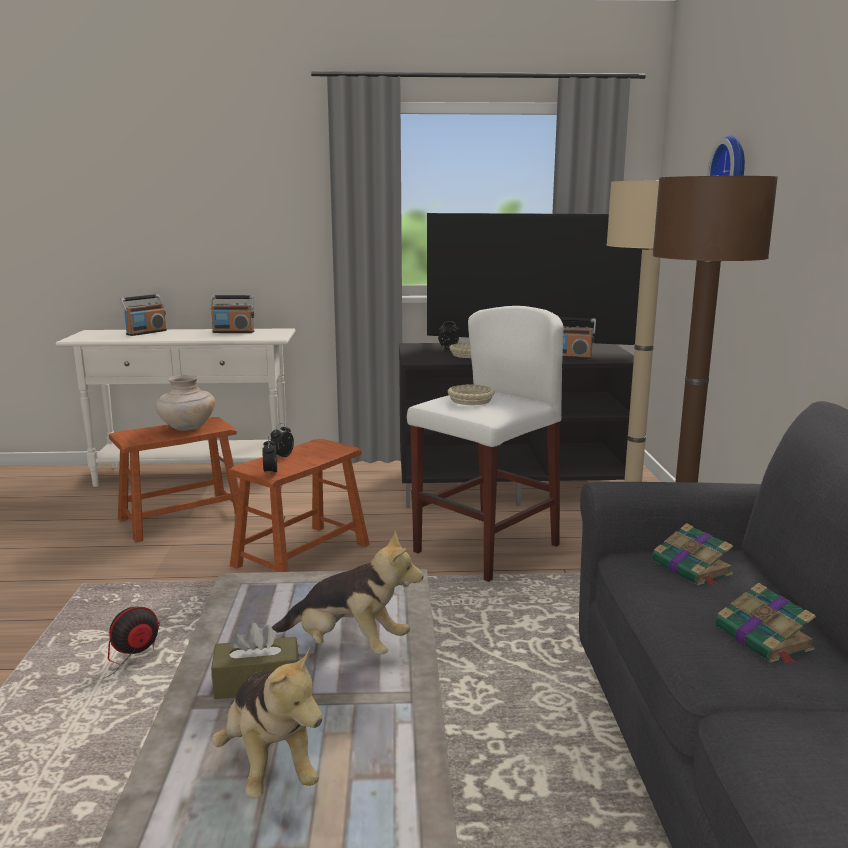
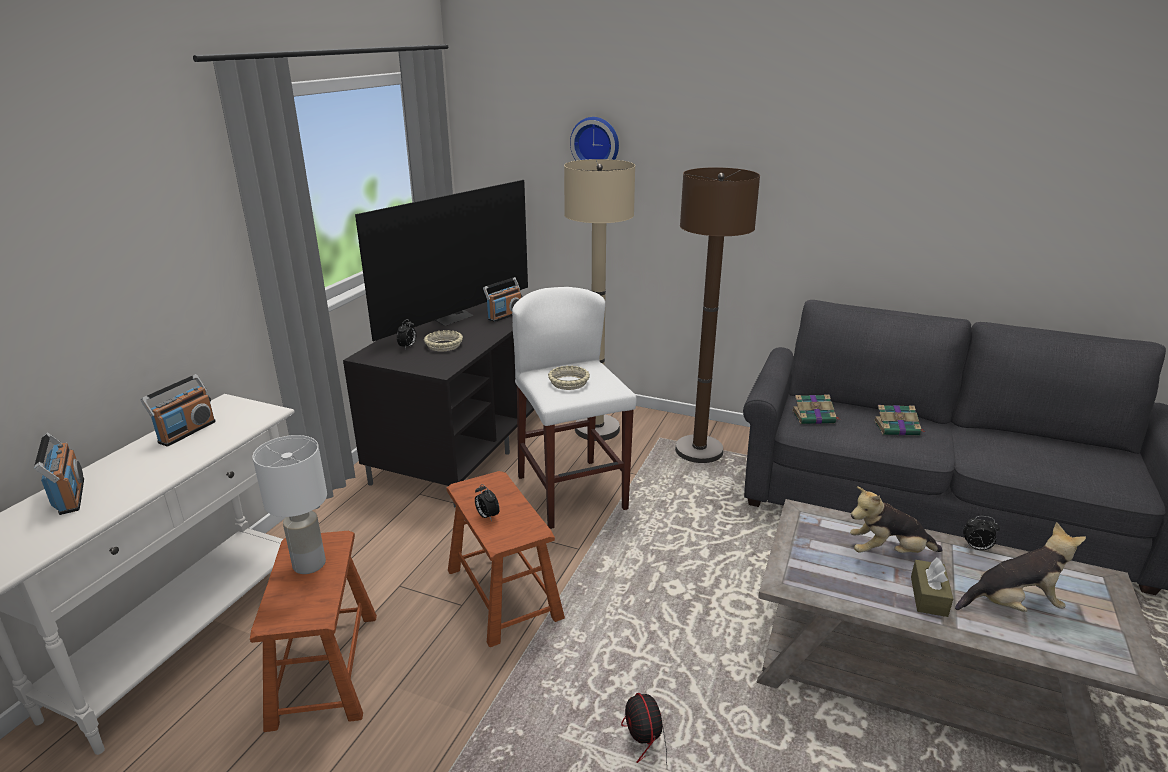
camera: 65 degrees left, 10 degrees up
beige vase [156,375,215,431] -> white table lamp [252,435,327,574]
alarm clock [263,437,277,476] -> alarm clock moved to [963,516,1000,551]
plush toy [272,531,423,655] -> plush toy turned 135 degrees counterclockwise [850,486,943,553]

